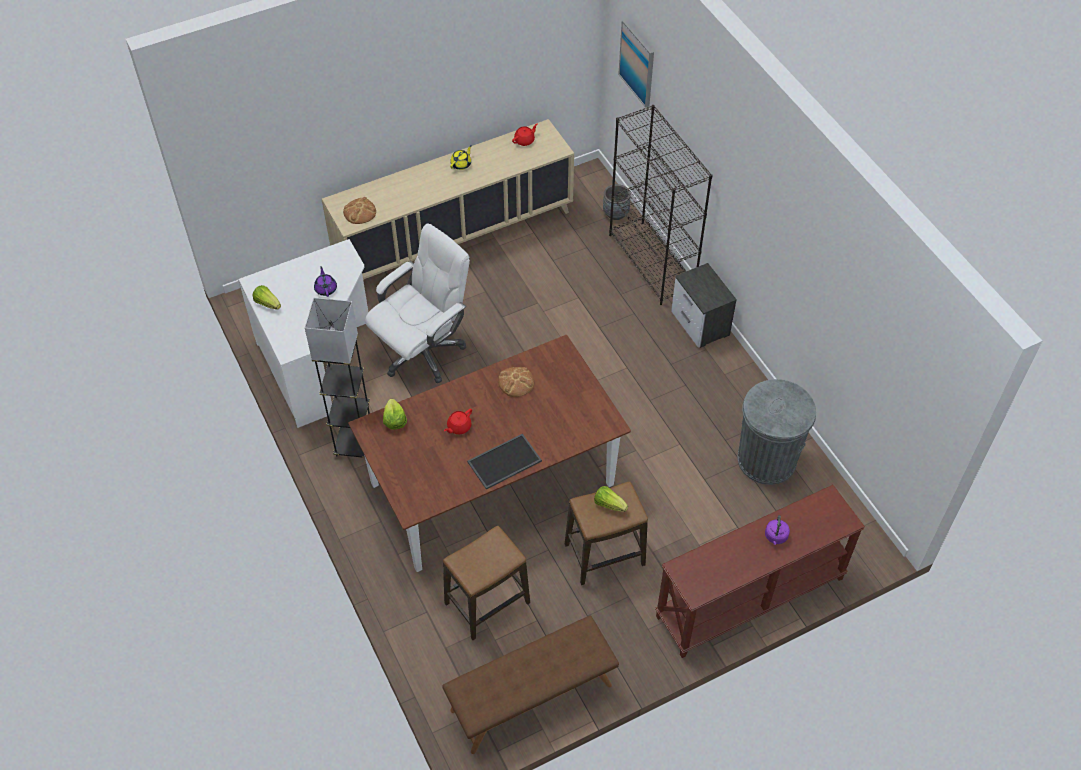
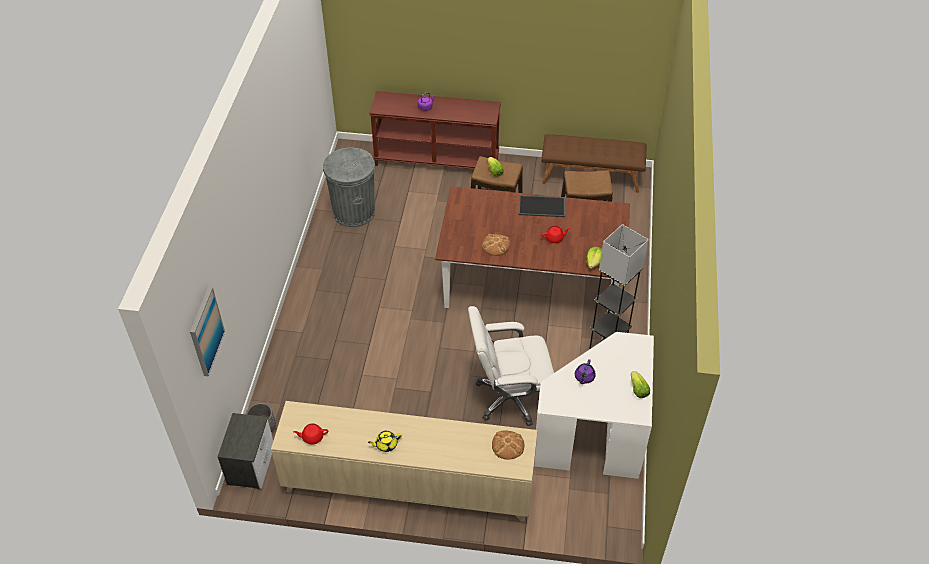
camera: 145 degrees left, 5 degrees down
black bookcase [609,105,713,305] -> none
nightstand [671,263,737,348] -> nightstand moved to [217,413,273,489]

